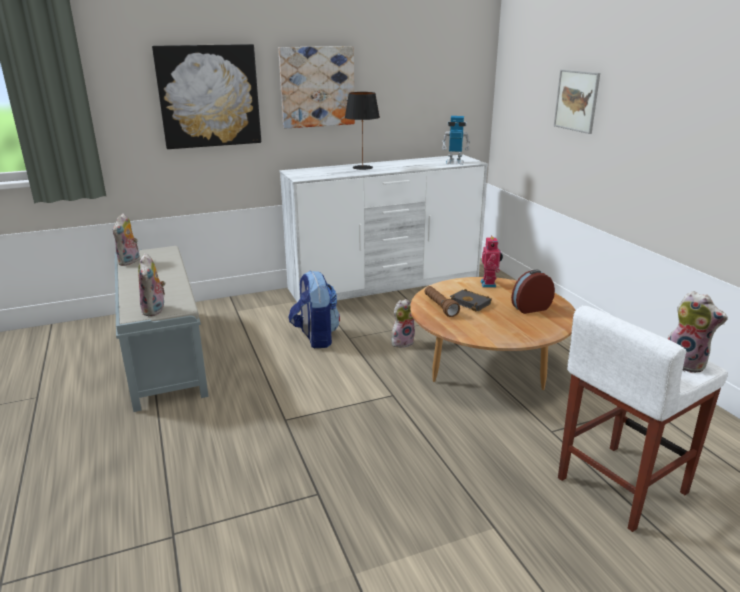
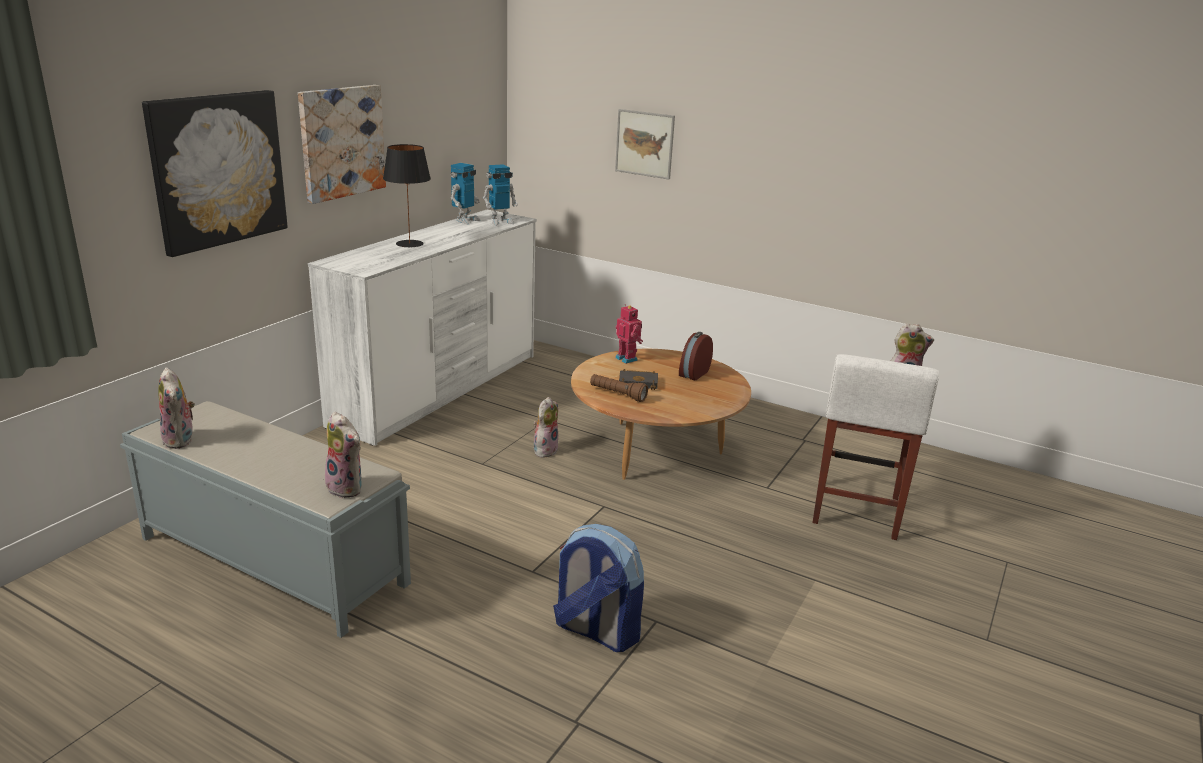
camera: 40 degrees left, 0 degrees up
backpack [289,271,340,348] -> backpack moved to [553,524,644,652]
none -> toy robot [451,163,481,224]

